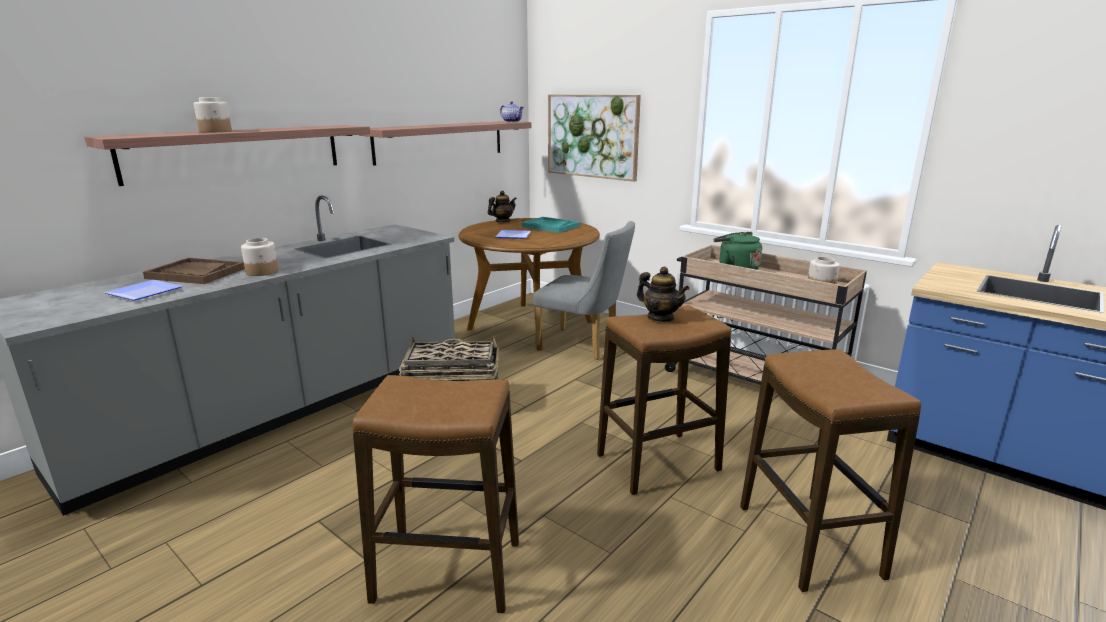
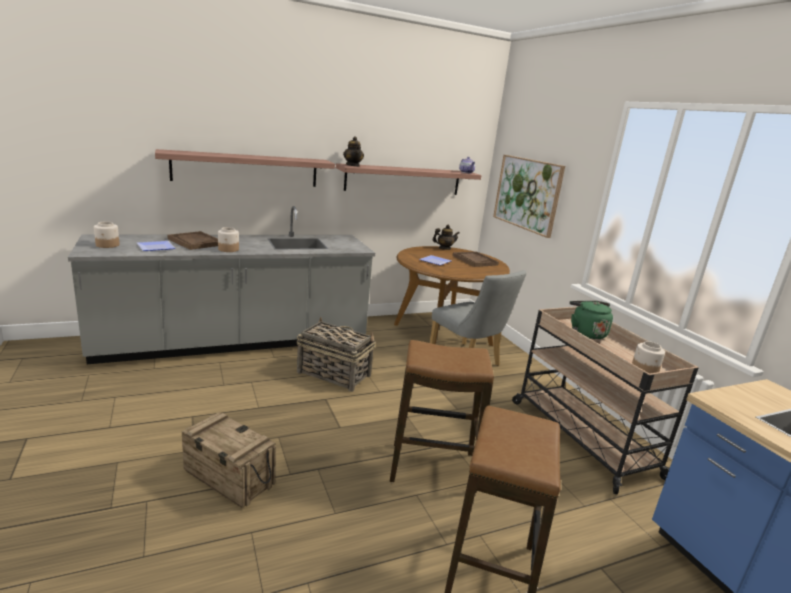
camera: 25 degrees right, 0 degrees up
jar [194,97,232,132] -> jar moved to [94,221,120,248]
stool [352,375,519,613] -> crate [182,412,276,508]
turquoise tray [522,217,580,233] -> brown tray [452,252,499,267]
teapot [637,267,689,322] -> teapot moved to [343,136,364,167]

